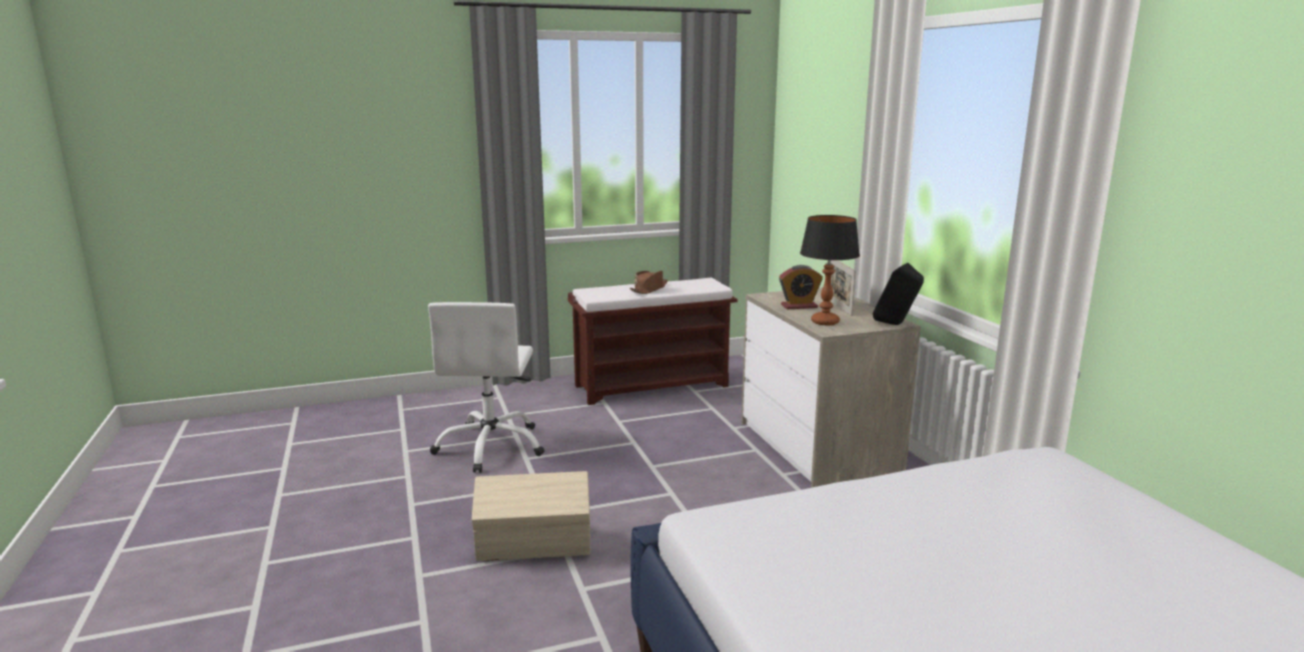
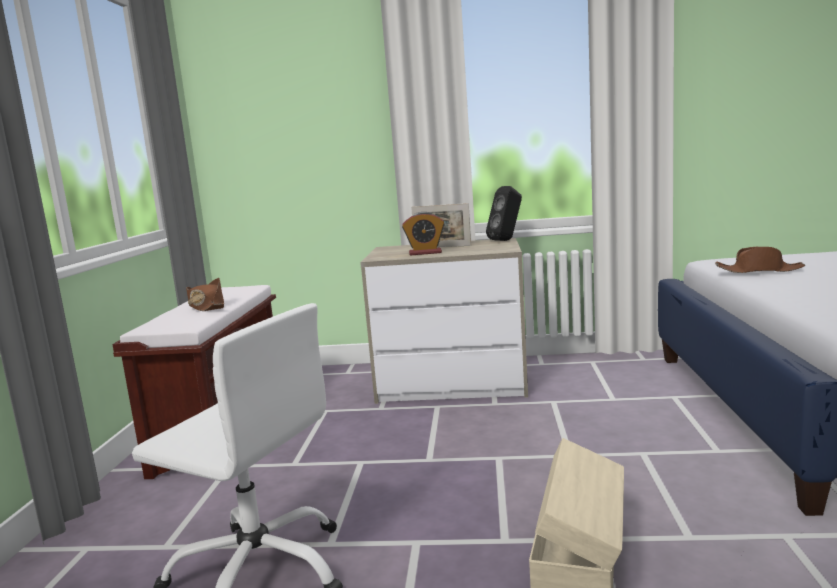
camera: 65 degrees left, 5 degrees down
alarm clock [779,265,823,309] -> alarm clock turned 75 degrees clockwise [402,212,445,256]
table lamp [800,215,860,326] -> none
none -> brown hat [715,247,805,273]

